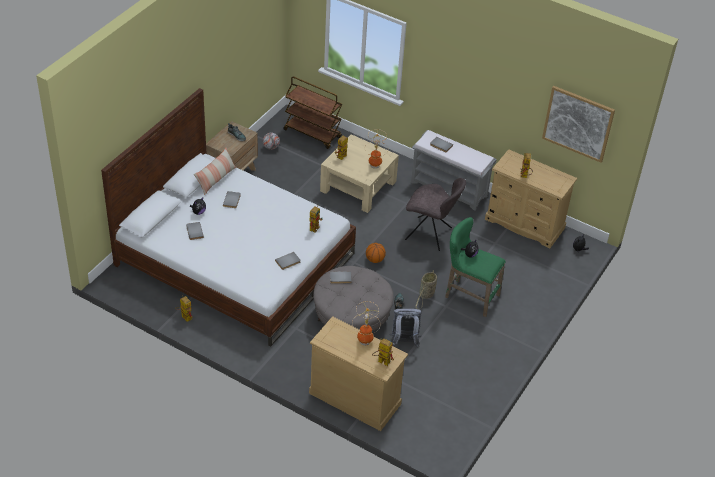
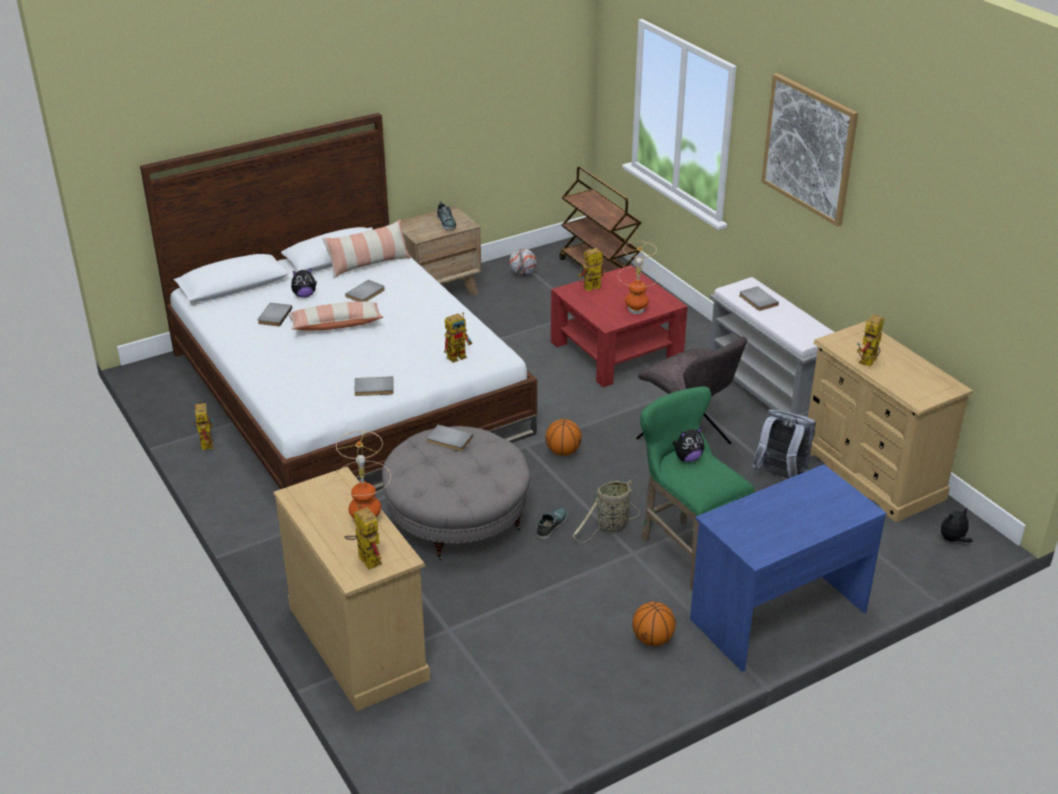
camera: 30 degrees right, 10 degrees down
beige coffee table [320,134,399,213] -> red coffee table [551,265,688,387]
grey backpack [390,309,422,348] -> grey backpack moved to [751,409,816,479]
picture [542,86,615,163] -> picture moved to [761,73,858,227]
none -> pillow [288,302,383,330]
none -> basketball [632,602,676,646]
none -> blue desk [690,464,886,672]

